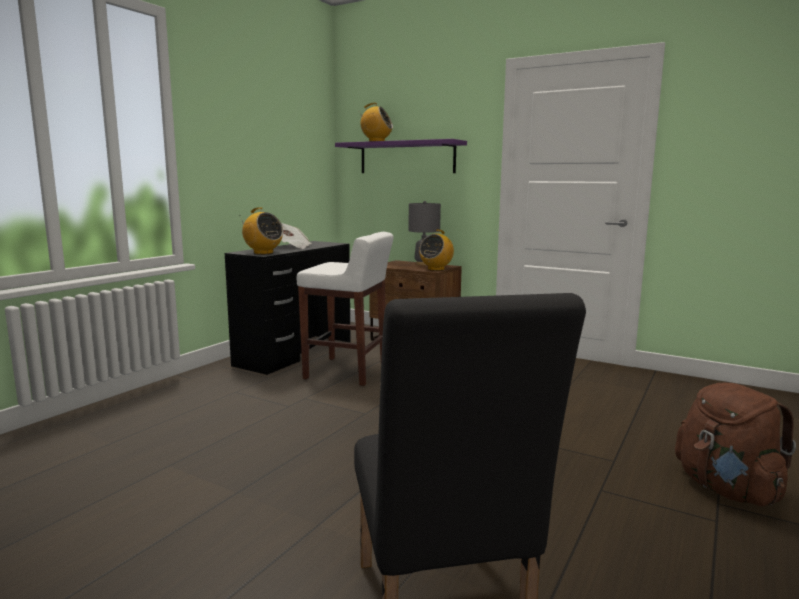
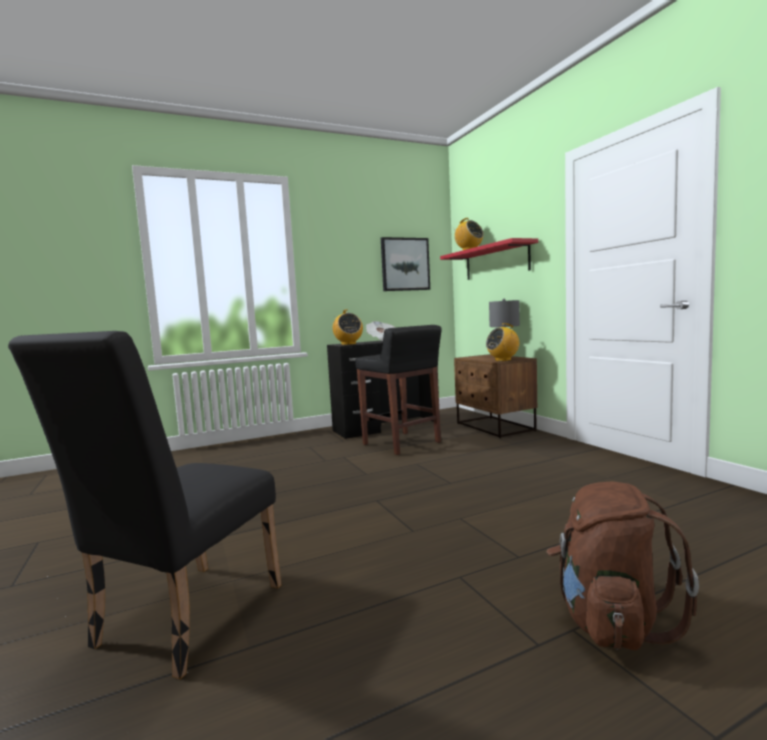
camera: 35 degrees right, 5 degrees down
white stool [297,232,394,386] -> black stool [355,325,442,455]
purple shelf [335,139,467,173] -> red shelf [440,238,538,280]
none -> picture [381,237,430,291]

